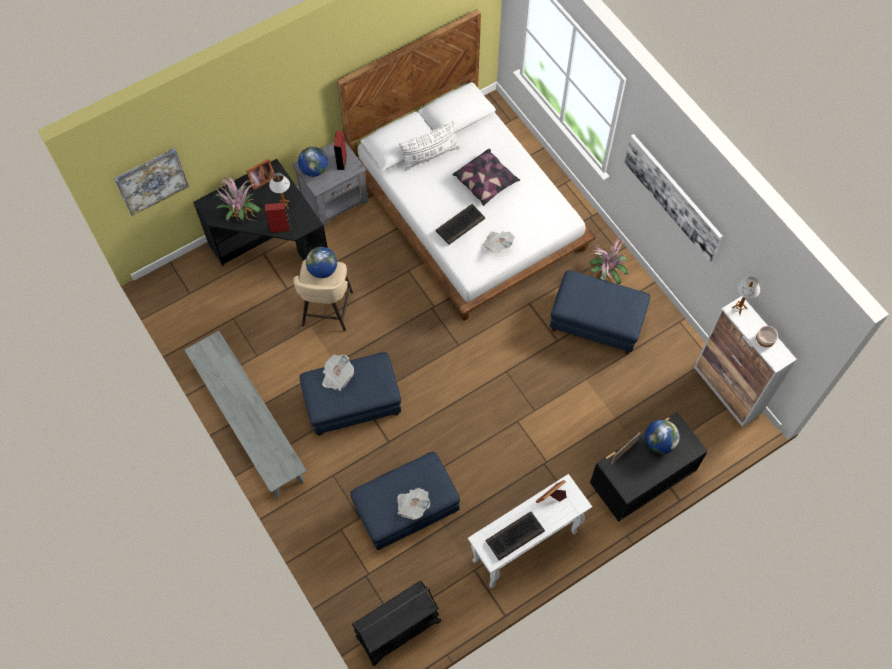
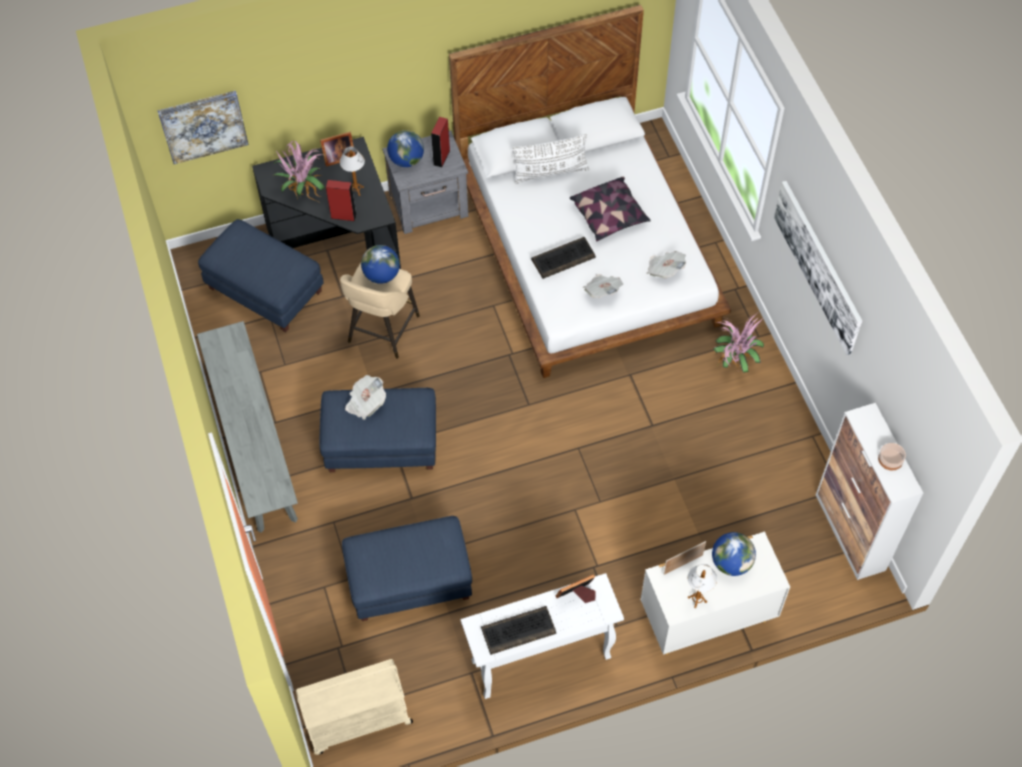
camera: 15 degrees right, 5 degrees down
black cart [352,580,441,666] -> beige cart [296,659,413,755]
newspaper [397,488,430,520] -> newspaper moved to [647,251,686,278]
blue ottoman [550,270,650,354] -> blue ottoman moved to [198,219,324,332]
black dresser [590,412,708,522] -> white dresser [641,532,790,655]
table lamp [732,277,760,314] -> table lamp moved to [688,564,717,608]

